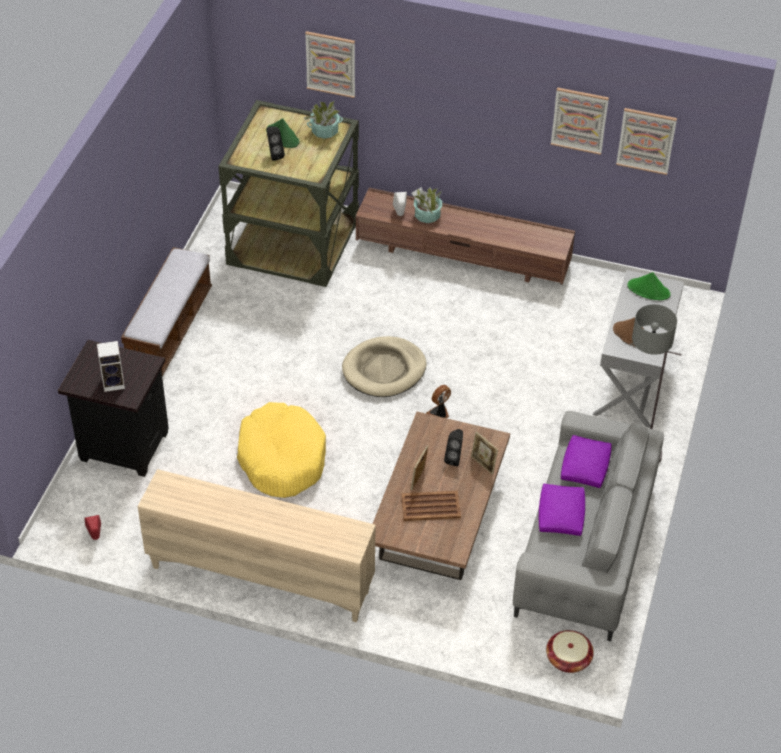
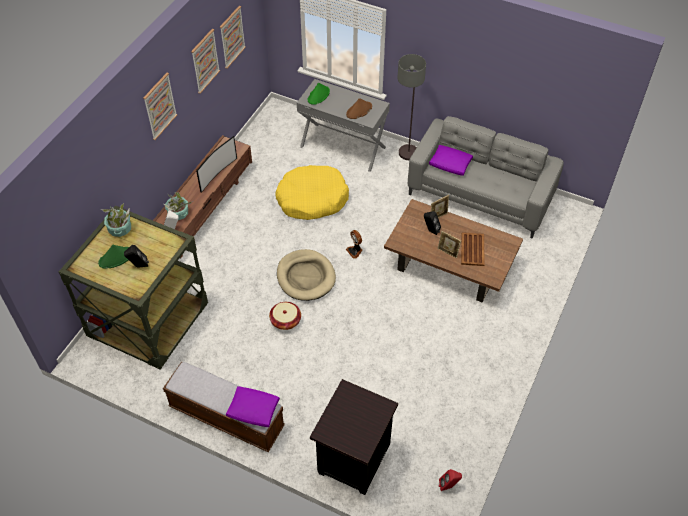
camera: 80 degrees left, 5 degrees up
speaker [97,341,125,392] -> none
beige dresser [138,469,376,622] -> none
yellow dog bed [237,402,326,498] -> yellow dog bed moved to [275,165,349,220]
picture [305,31,355,98] -> picture moved to [143,73,177,140]
purple pillow [539,484,585,536] -> purple pillow moved to [226,386,280,427]
basket [546,630,594,673] -> basket moved to [269,302,301,330]
none -> television [196,136,237,193]

